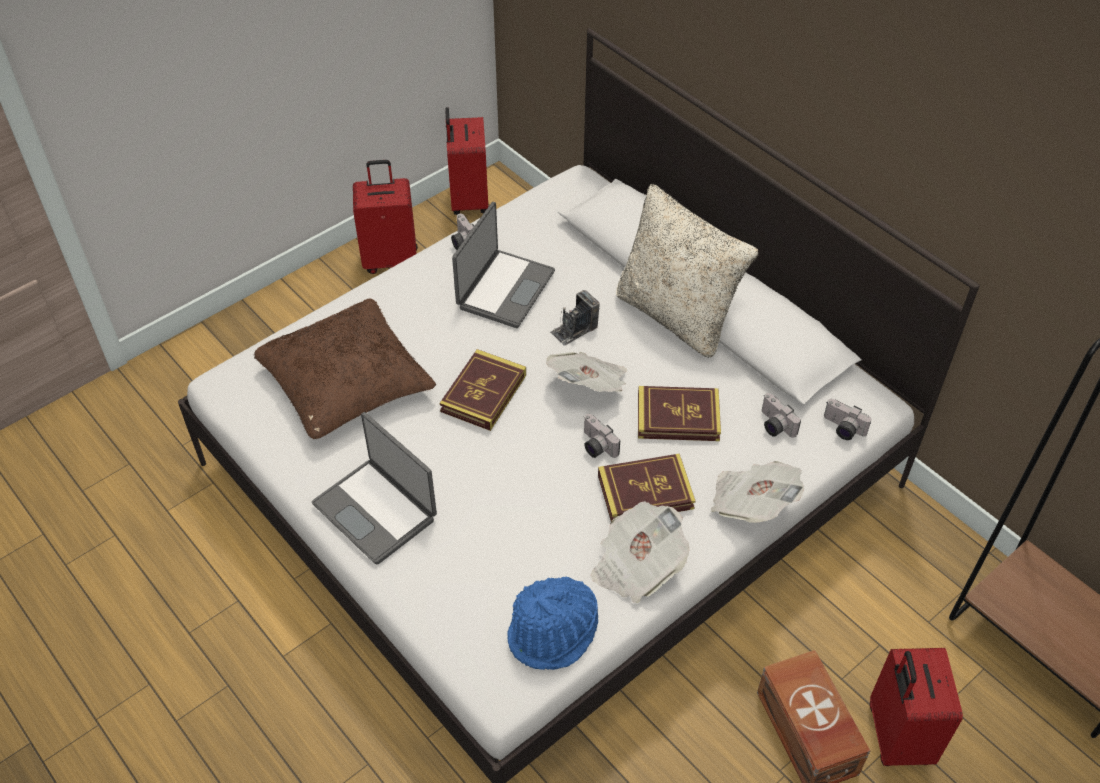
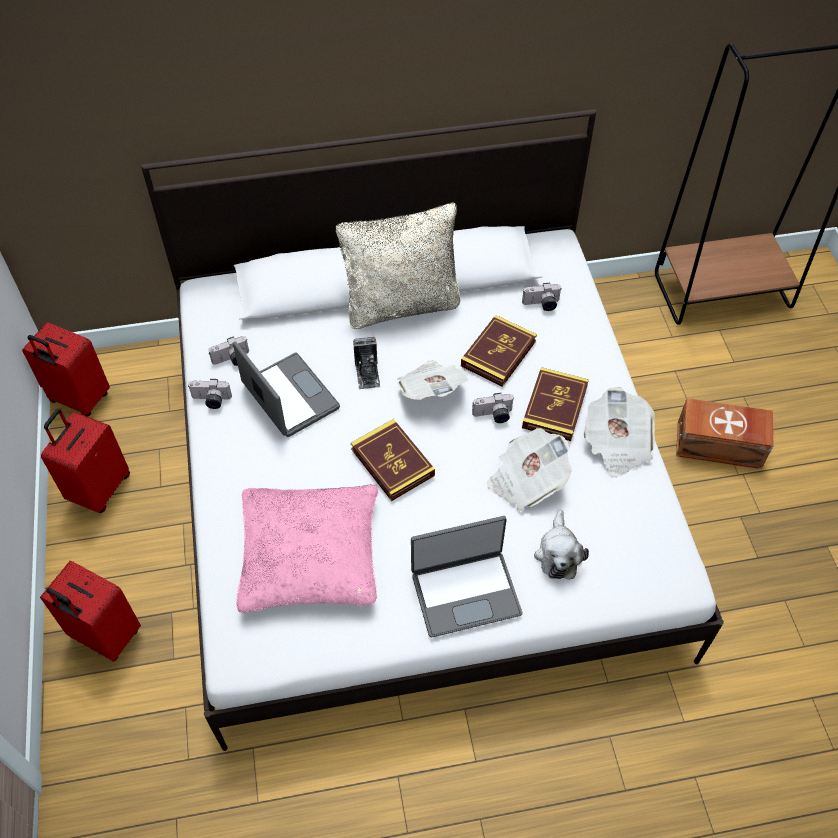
camera: 60 degrees left, 5 degrees up
brown pillow [254,298,436,439] -> pink pillow [236,485,379,614]
blue hat [507,577,598,670] -> none
newspaper [711,461,804,523] -> newspaper moved to [487,428,572,511]
camera [824,399,872,440] -> camera moved to [208,336,249,366]
red suitcase [870,648,963,766] -> red suitcase moved to [40,561,141,662]
none -> plush toy [534,510,589,579]

